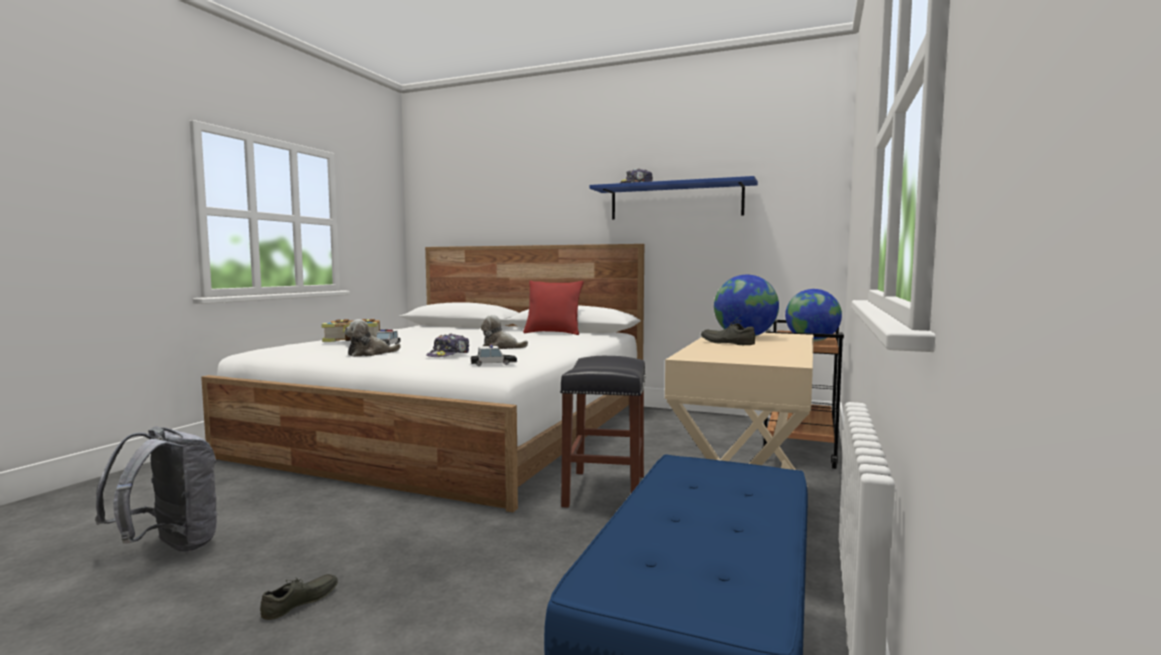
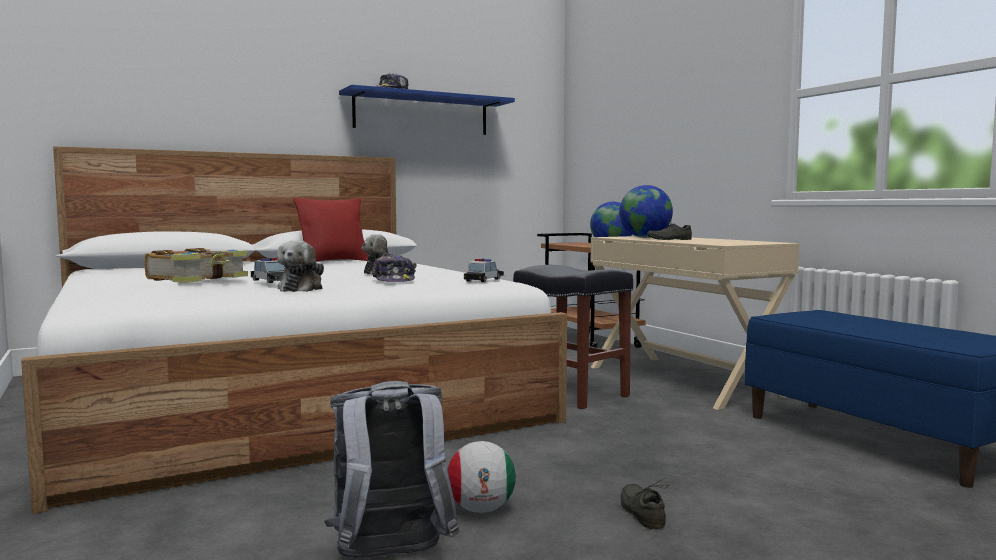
camera: 50 degrees left, 0 degrees up
none -> football [448,441,516,513]

